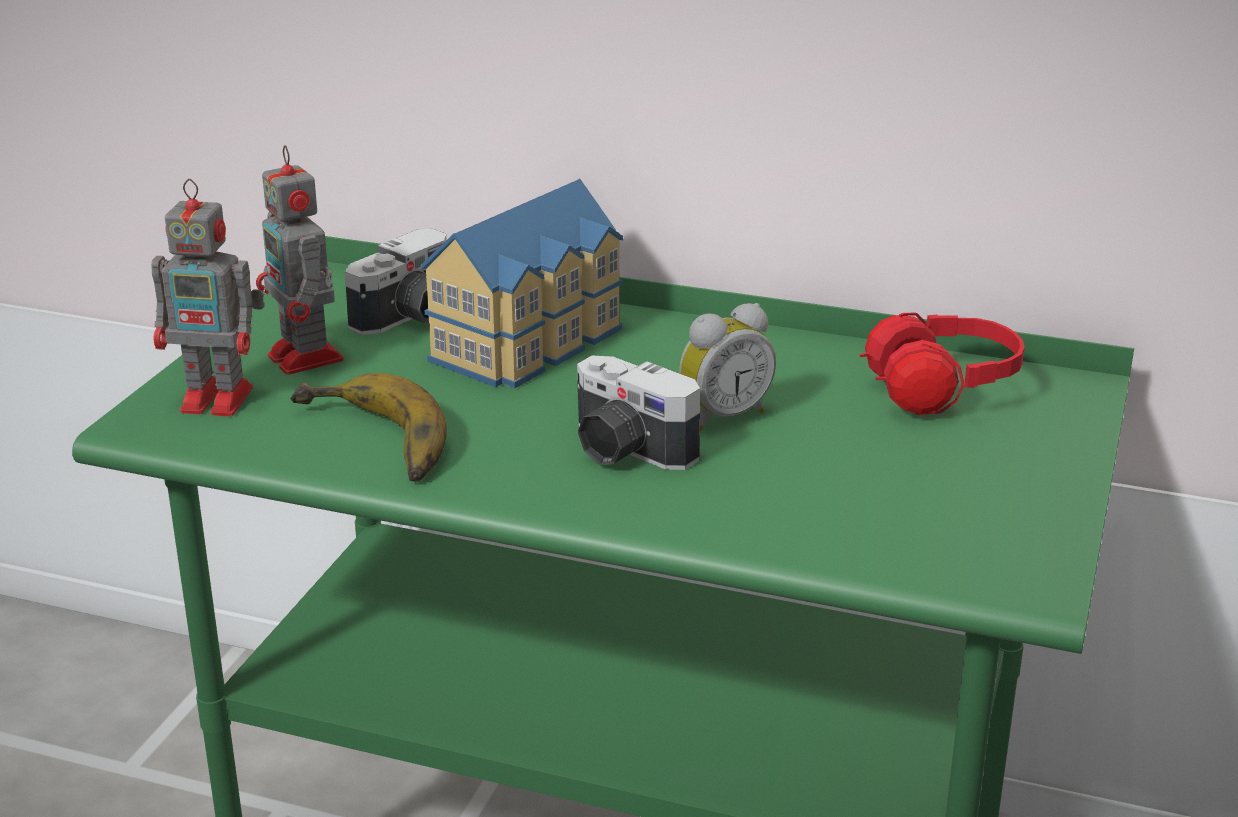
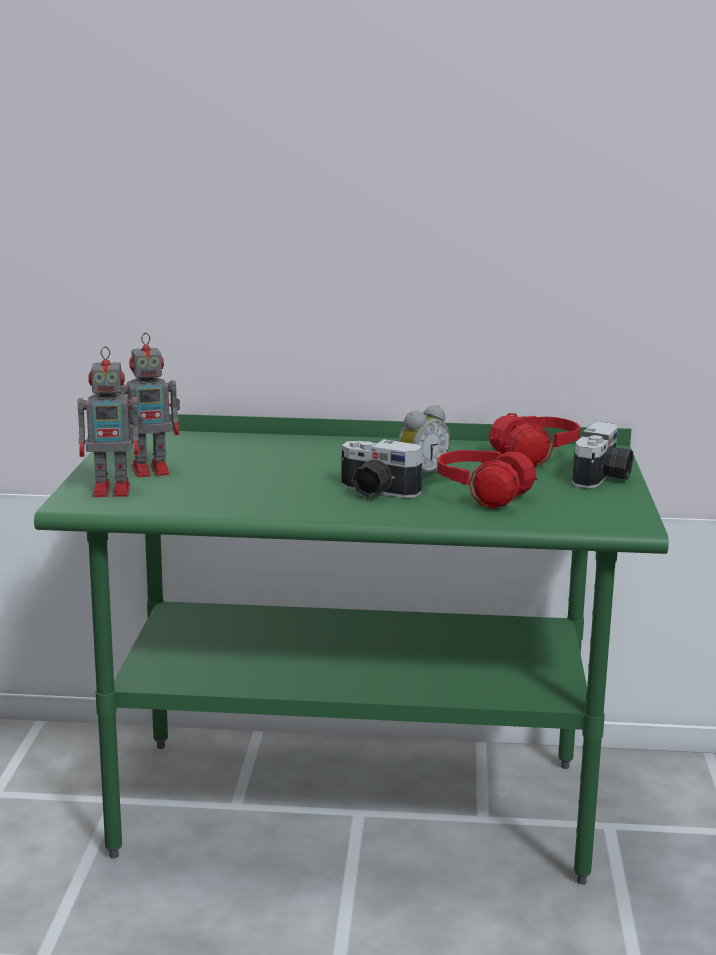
camera: 15 degrees left, 10 degrees down
toy robot [256,145,344,375] -> toy robot turned 60 degrees counterclockwise [119,333,180,477]
banana [290,373,447,482] -> none
camera [345,229,447,335] -> camera moved to [572,422,633,489]
toy house [421,178,623,389] -> none
none -> red headphones [437,449,538,509]

